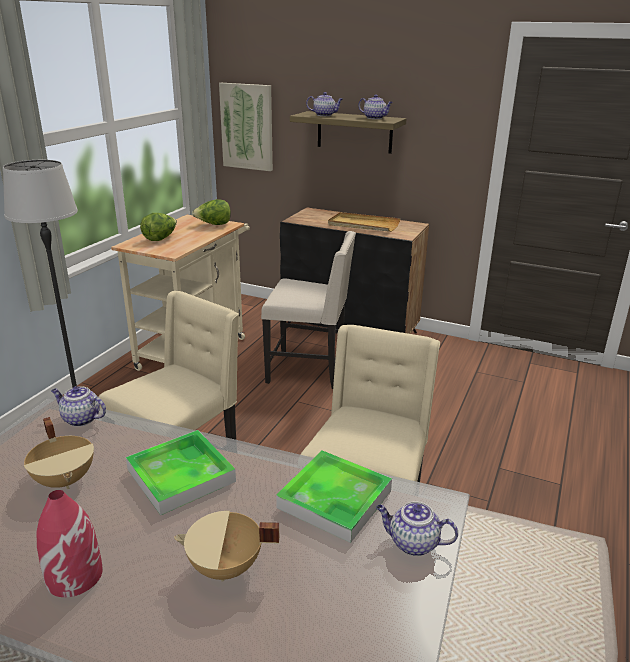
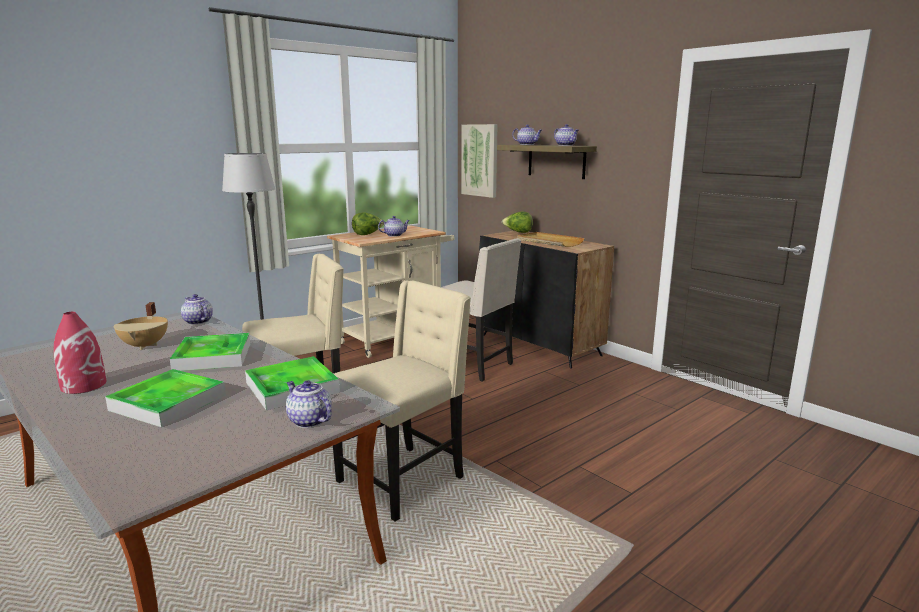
camera: 25 degrees right, 10 degrees down
beige cooking pot [174,511,279,581] -> tray [105,369,226,427]
lettuce [192,199,231,225] -> lettuce moved to [502,211,533,233]
none -> teapot [378,216,410,237]

